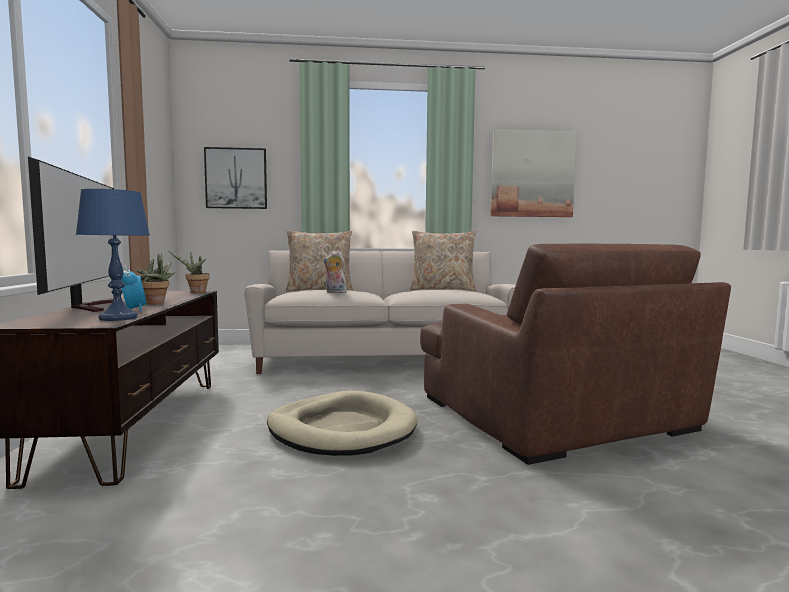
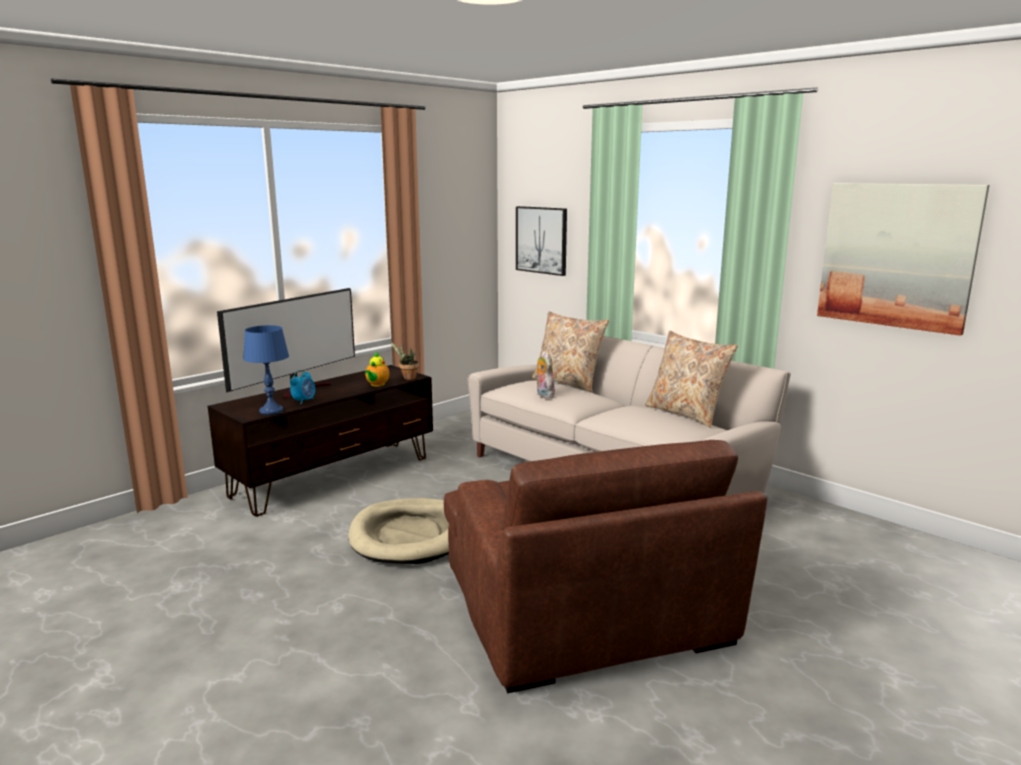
camera: 50 degrees right, 10 degrees up
potted plant [137,253,175,304] -> none
brown armchair [420,244,731,465] -> brown armchair turned 45 degrees counterclockwise [444,440,767,694]
none -> teapot [365,352,390,387]

